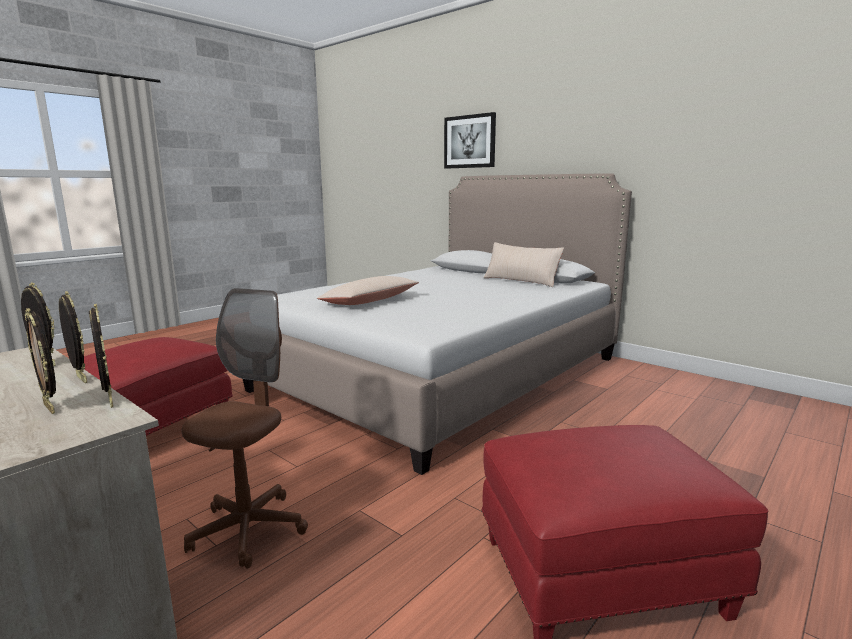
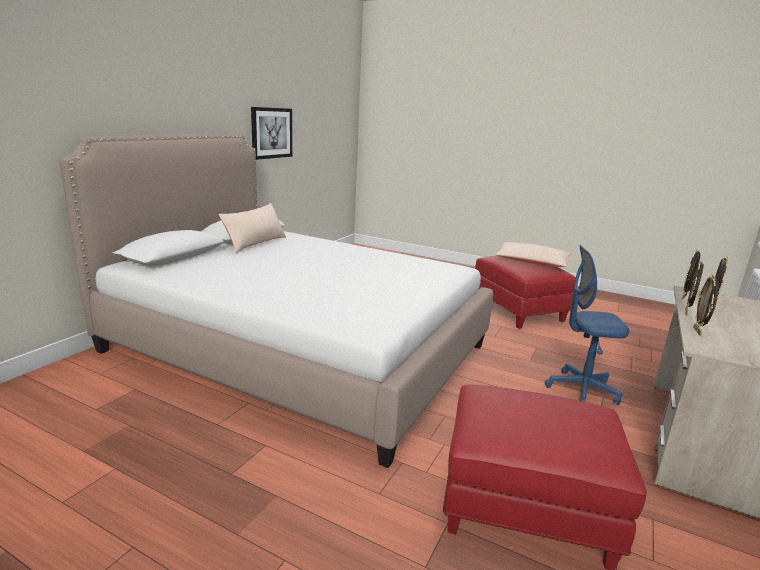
camera: 105 degrees left, 5 degrees up
brown office chair [182,288,308,569] -> blue office chair [545,245,629,405]
beige pillow [317,276,419,305] -> beige pillow moved to [496,242,571,267]
picture [444,112,496,169] -> picture moved to [251,107,292,160]

